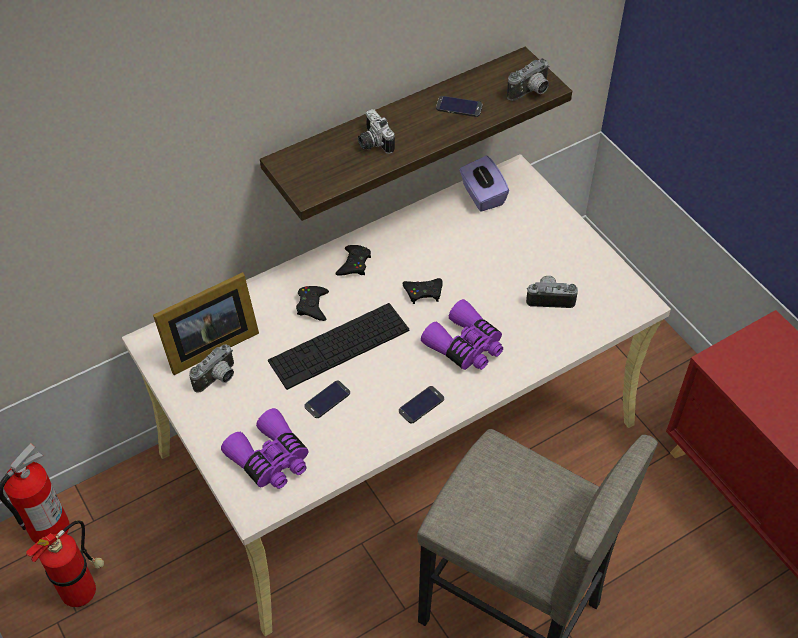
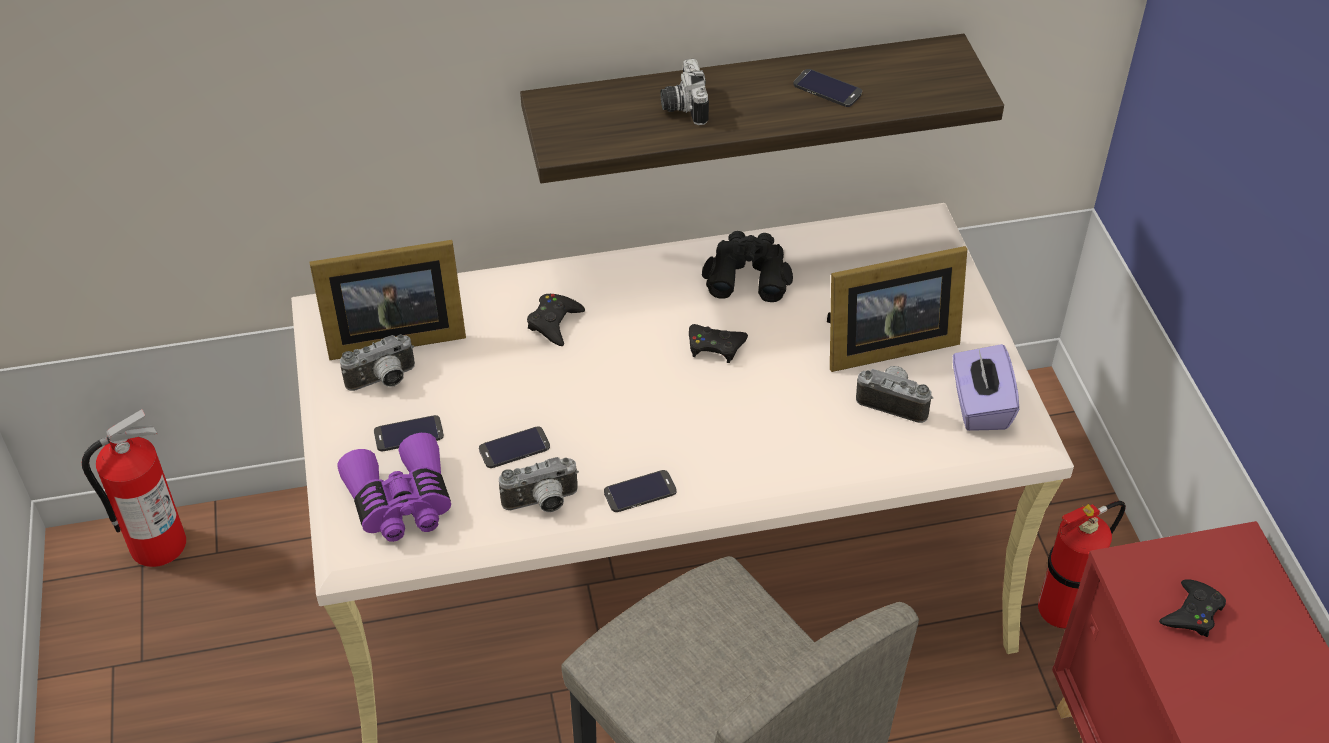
camera: 20 degrees right, 5 degrees down
fire extinguisher [26,520,104,607] -> fire extinguisher moved to [1038,501,1126,629]
keyboard [268,303,409,390] -> none
black game controller [335,245,371,275] -> black game controller moved to [1159,579,1226,637]
purple binoculars [421,299,503,370] -> none
purple tissue box [459,156,509,212] -> purple tissue box moved to [953,344,1019,431]
camera [507,58,550,101] -> camera moved to [499,457,579,512]
none -> phone [374,415,444,451]
none -> black binoculars [702,231,793,302]
none -> picture frame [827,246,967,372]

